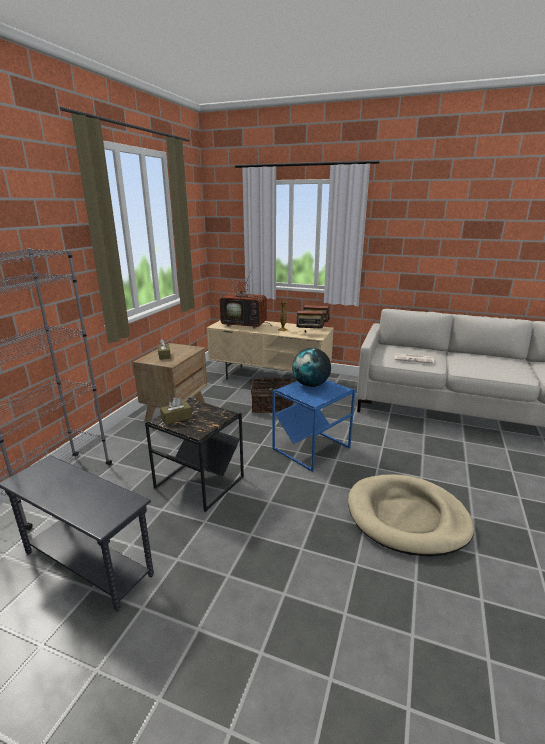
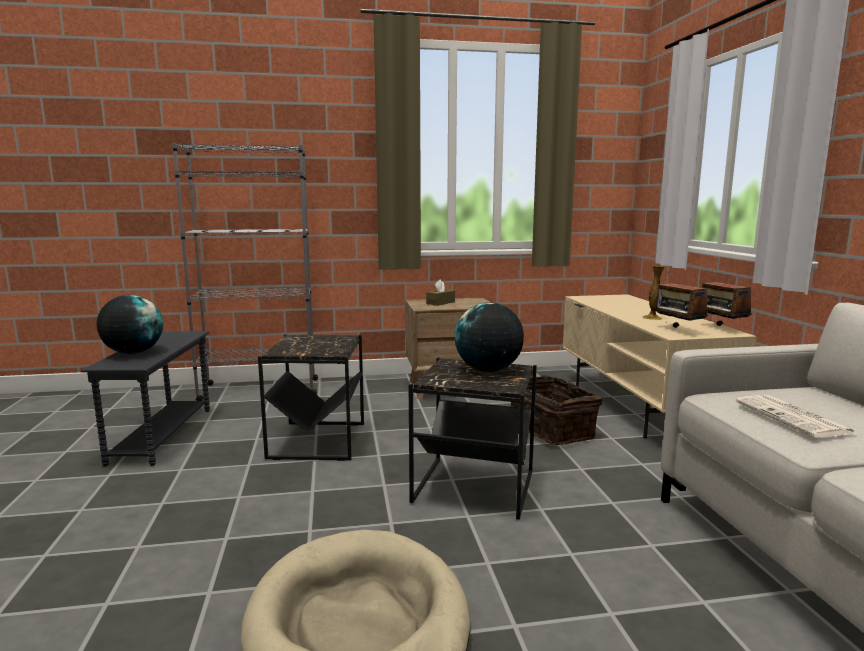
camera: 60 degrees right, 10 degrees down
brown tissue box [160,397,192,425] -> none
television [220,269,272,328] -> none
blue side table [273,380,355,472] -> black side table [409,357,537,520]
none -> globe [97,295,163,354]

